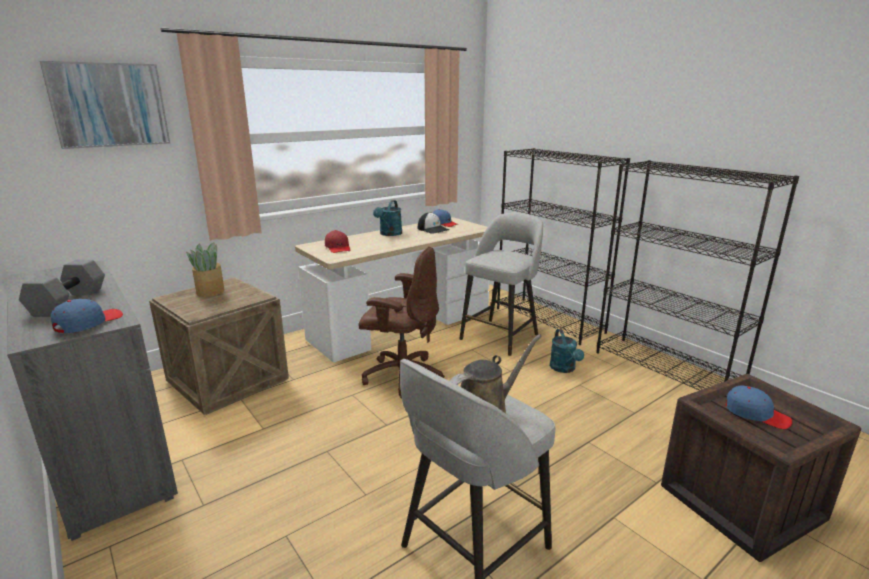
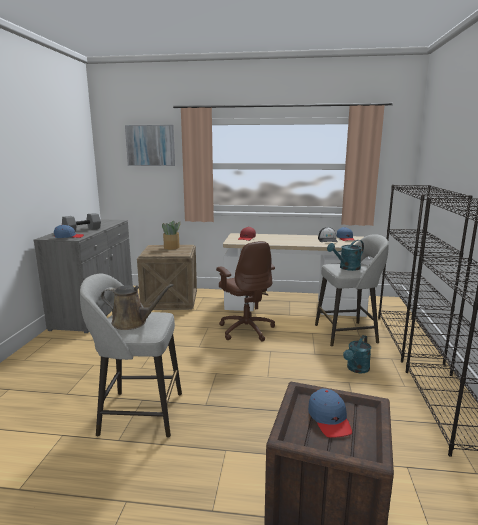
camera: 45 degrees right, 5 degrees down
turquoise watering can [373,200,402,236] -> turquoise watering can moved to [327,240,364,271]

